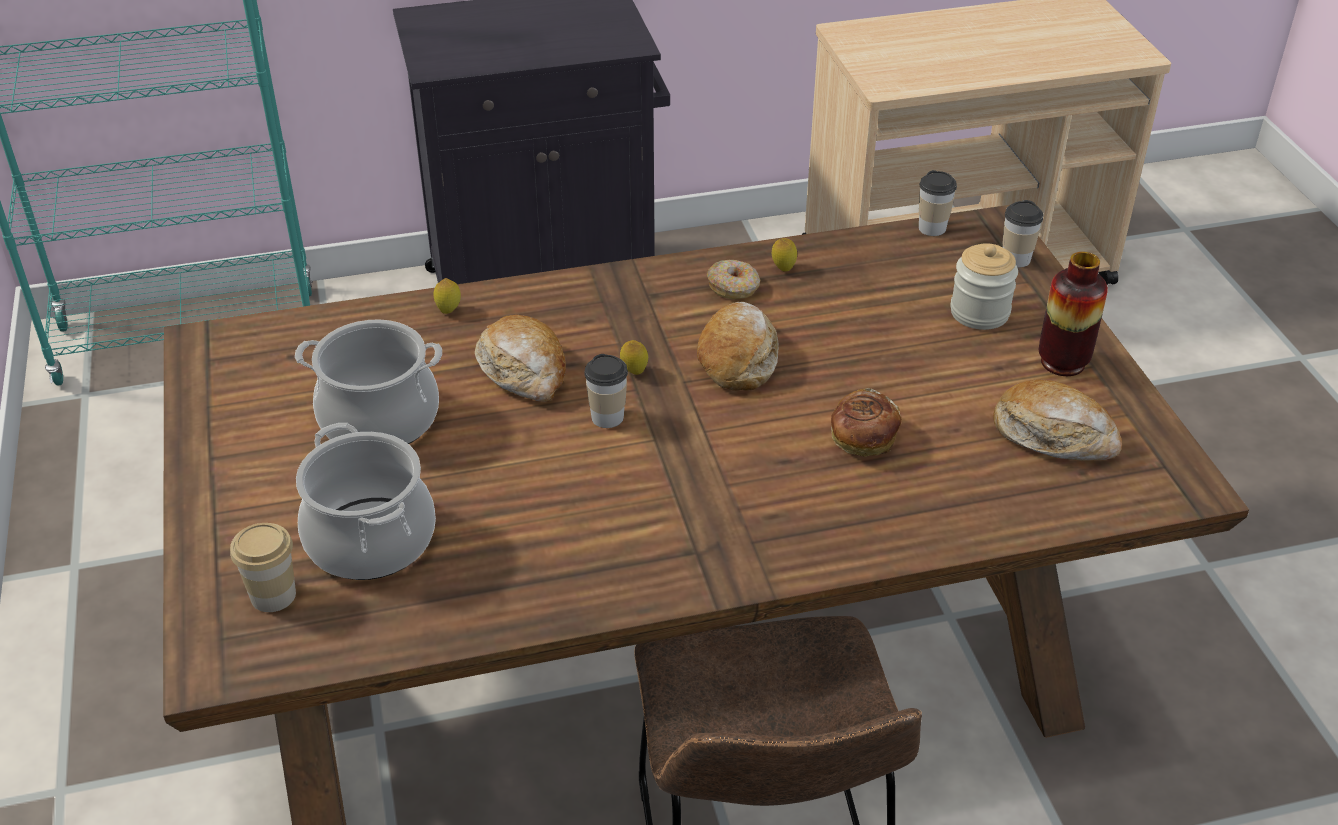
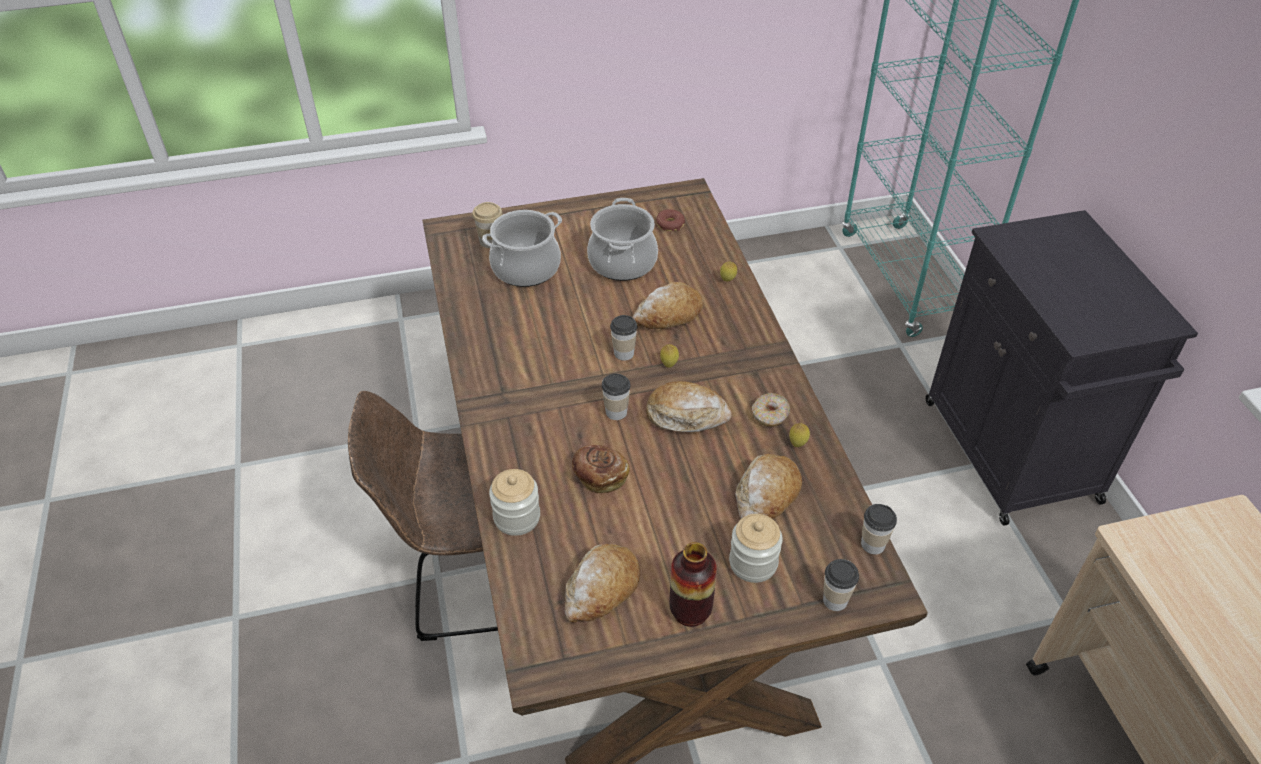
camera: 90 degrees right, 5 degrees up
none -> jar [489,469,540,536]
none -> cup [602,373,631,420]
none -> donut [656,209,685,231]
none -> bread [735,454,802,519]

